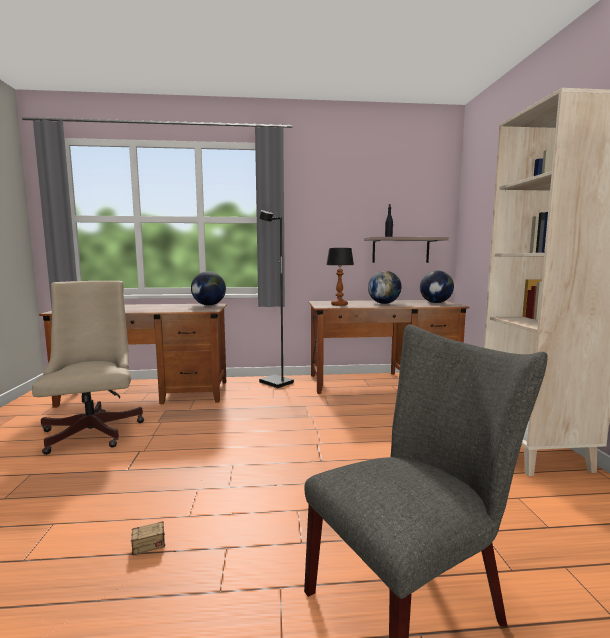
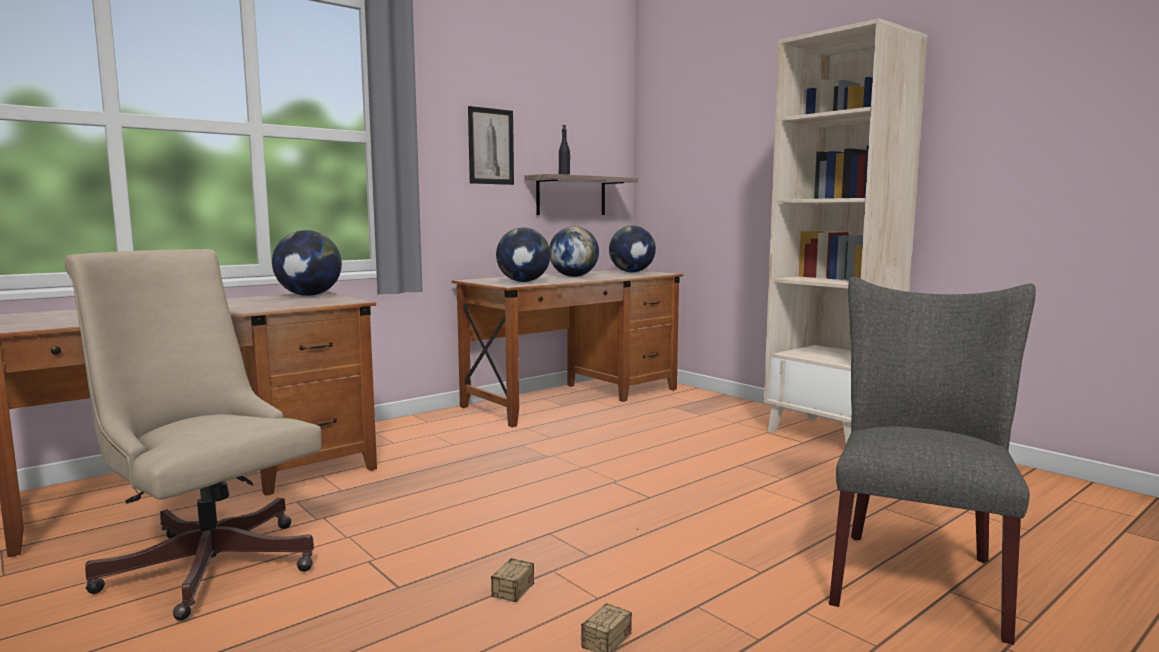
camera: 35 degrees left, 0 degrees up
black floor lamp [259,210,294,388] -> none
table lamp [326,248,354,306] -> globe [496,227,551,282]
none -> picture [468,106,514,185]
none -> storage box [485,555,534,602]

